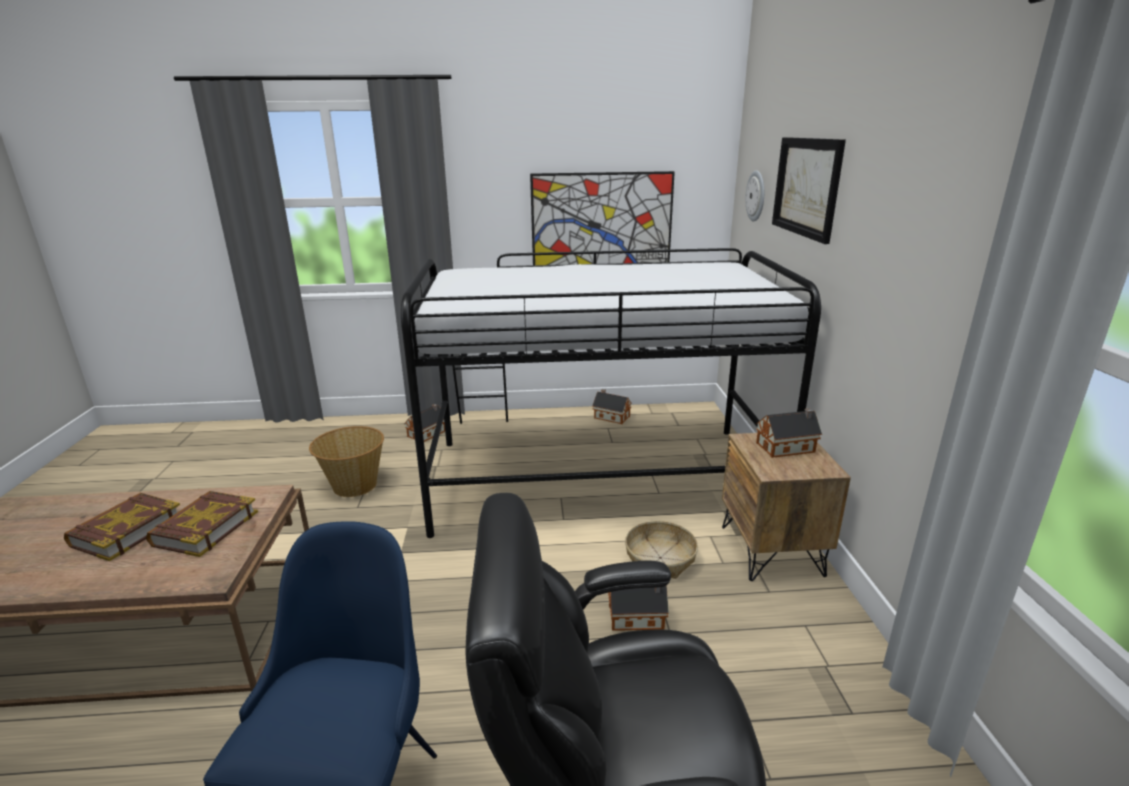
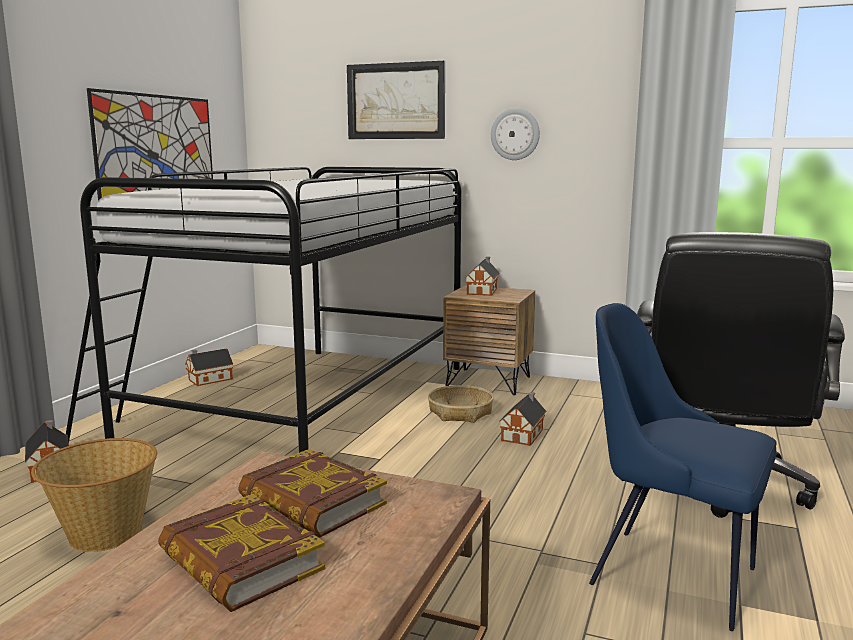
camera: 65 degrees left, 10 degrees down
wall clock [745,170,764,222] -> wall clock moved to [491,108,540,160]

